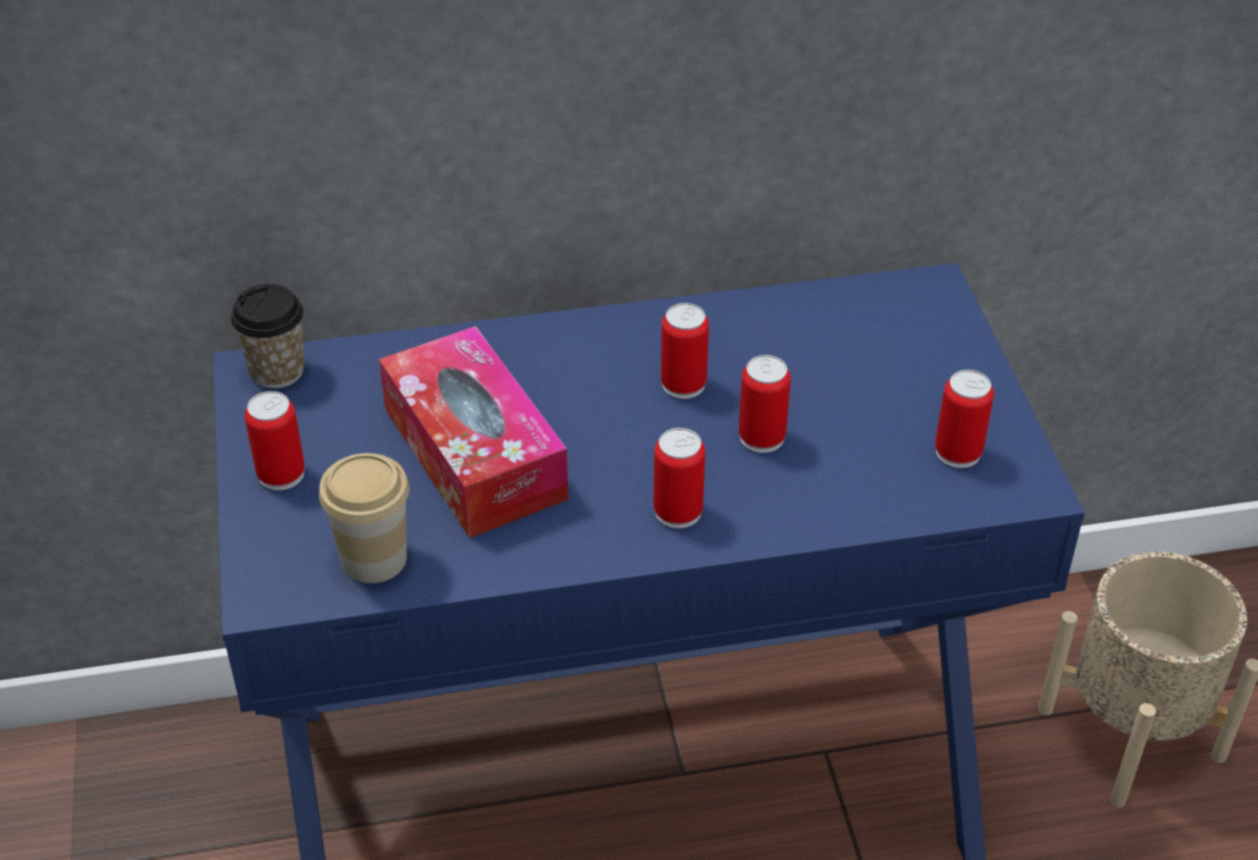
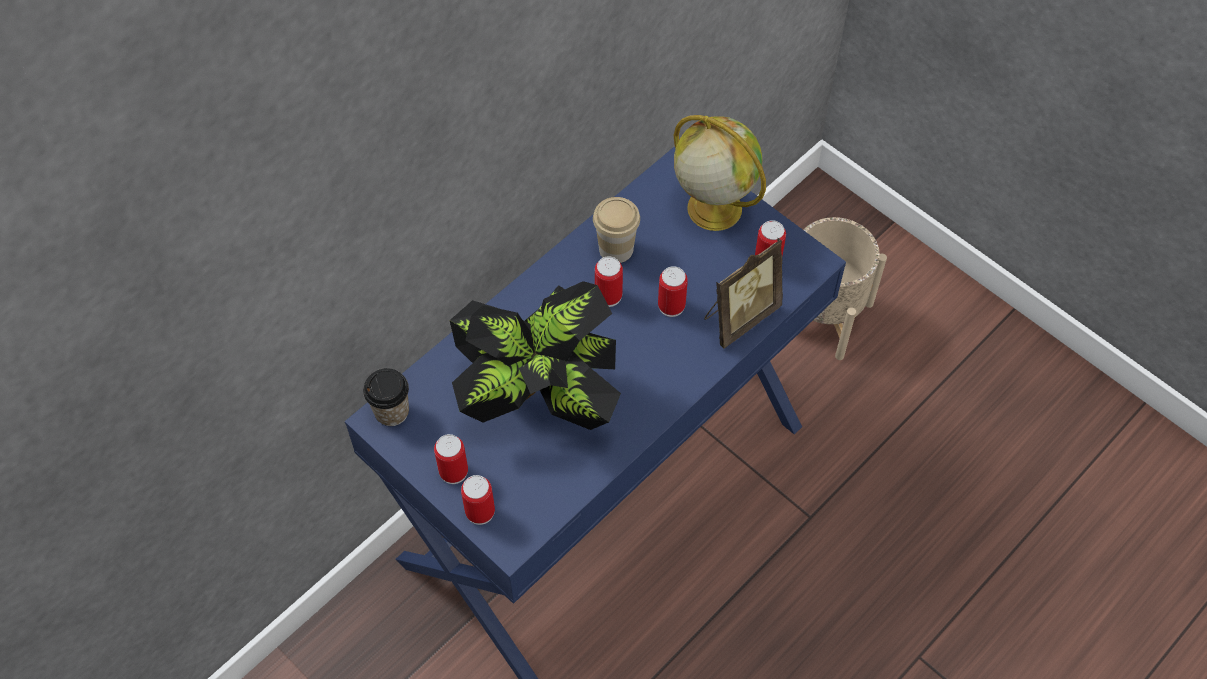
camera: 35 degrees left, 15 degrees up
cup [319,453,410,583] -> cup moved to [593,197,640,263]
tissue box [379,326,569,538] -> potted plant [450,281,621,430]
can [653,428,705,529] -> can moved to [461,475,495,525]
none -> globe [674,115,766,231]
none -> picture frame [704,238,783,348]

